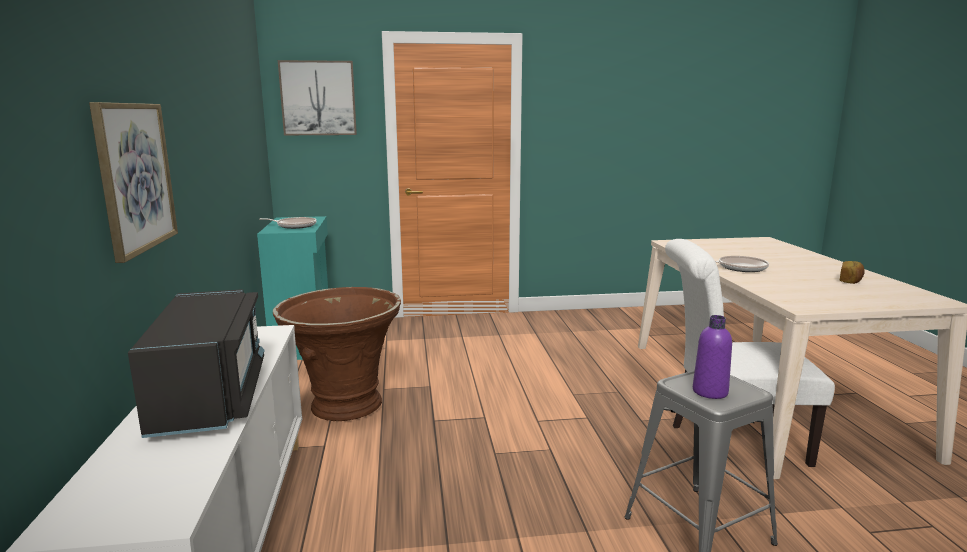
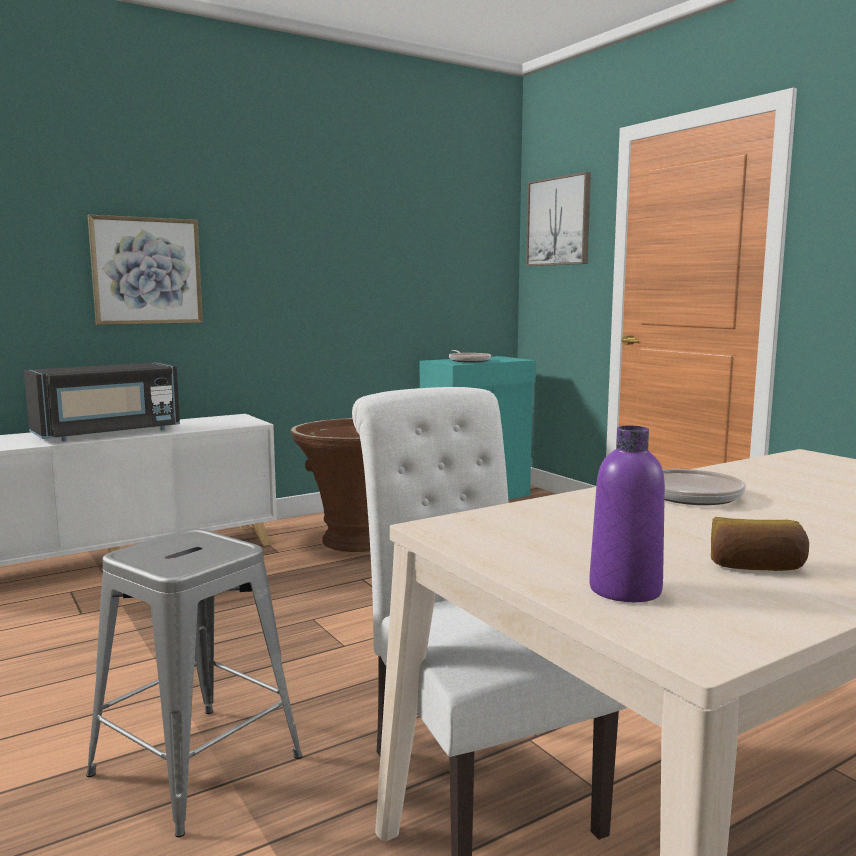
camera: 65 degrees right, 5 degrees down
purple bottle [693,315,732,399] -> purple bottle moved to [589,426,665,602]

